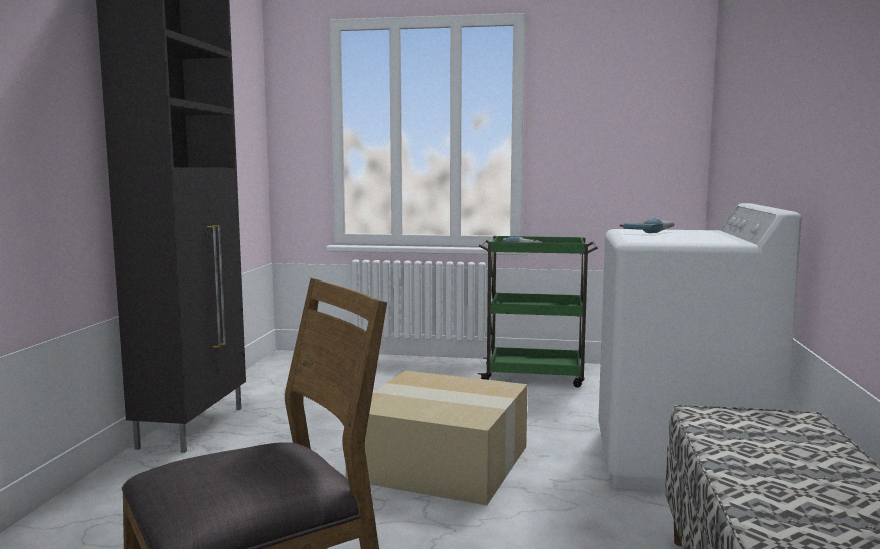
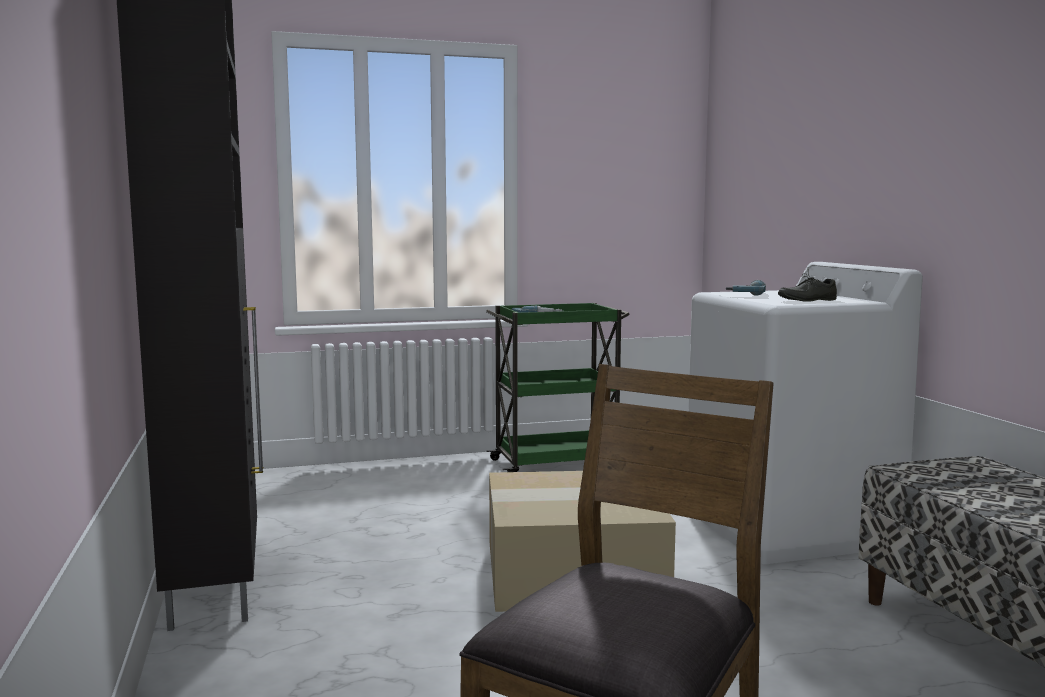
camera: 25 degrees left, 0 degrees up
none -> grey shoe [778,269,837,302]

